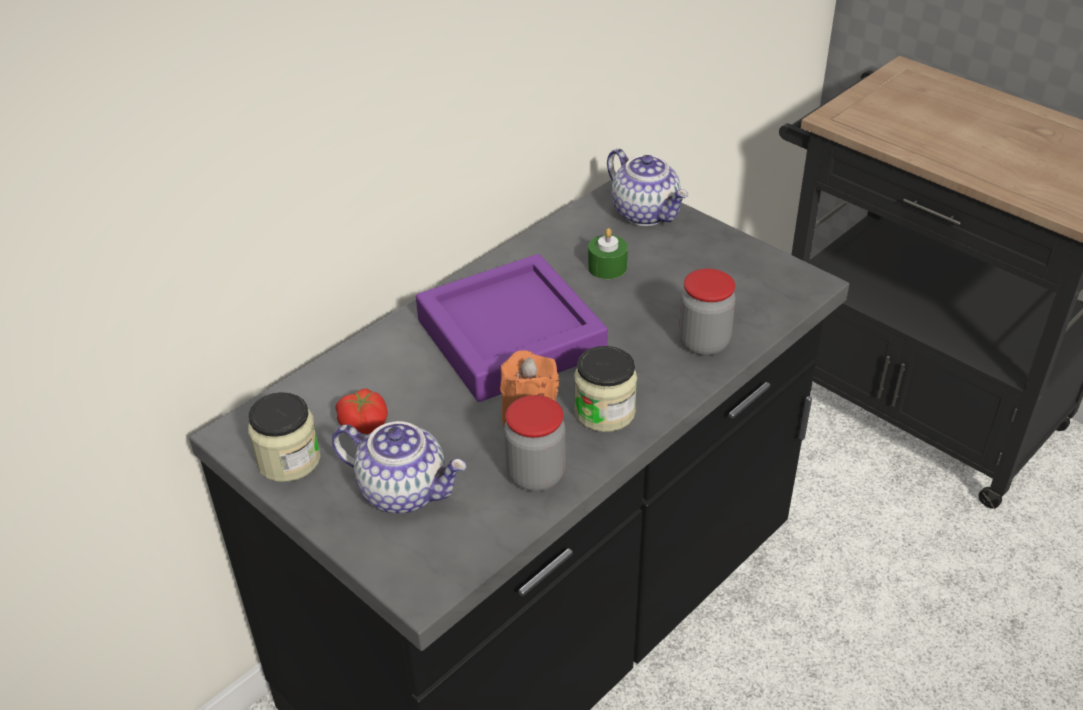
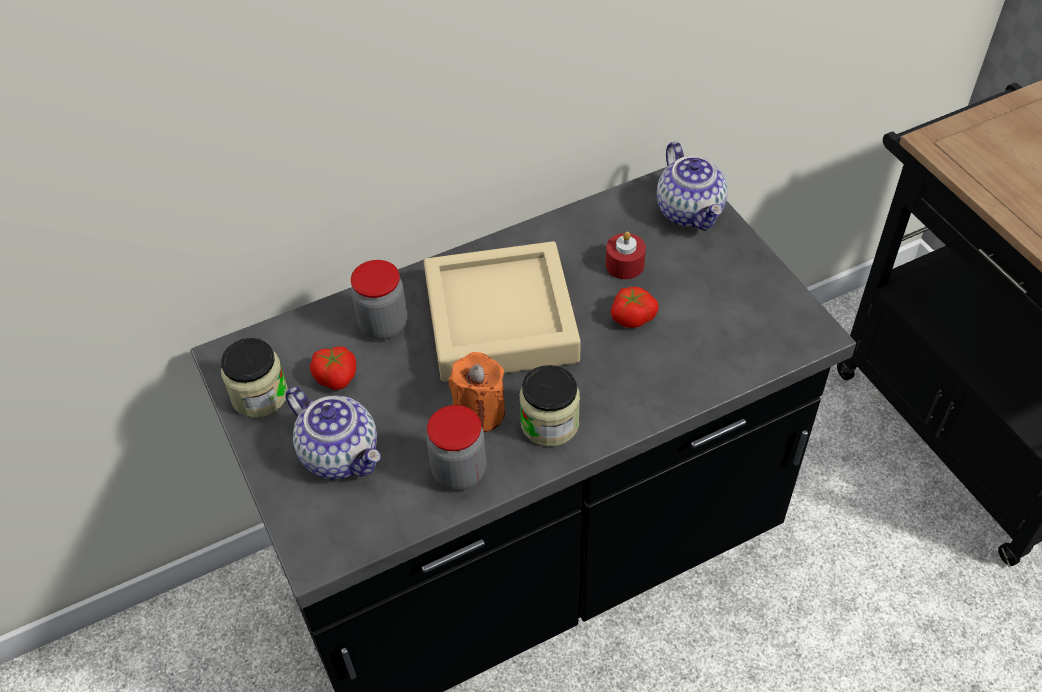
camera: 20 degrees right, 10 degrees up
purple tray [416,254,608,402] -> beige tray [424,241,581,382]
green candle [588,228,628,279] -> red candle [606,232,646,279]
jar [678,269,736,355] -> jar moved to [351,260,407,340]
none -> tomato [611,287,658,328]

